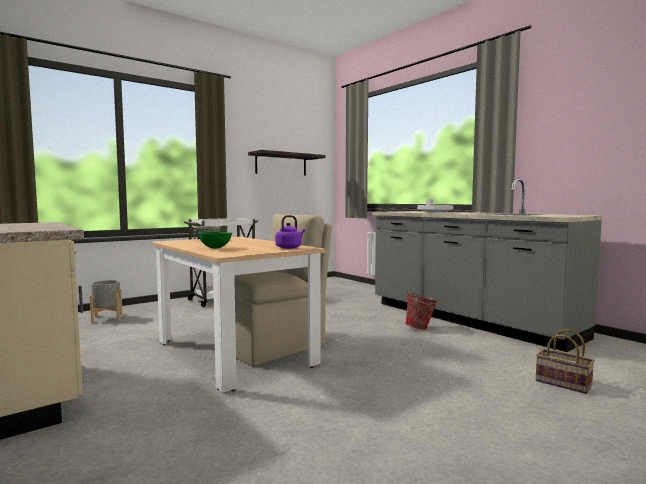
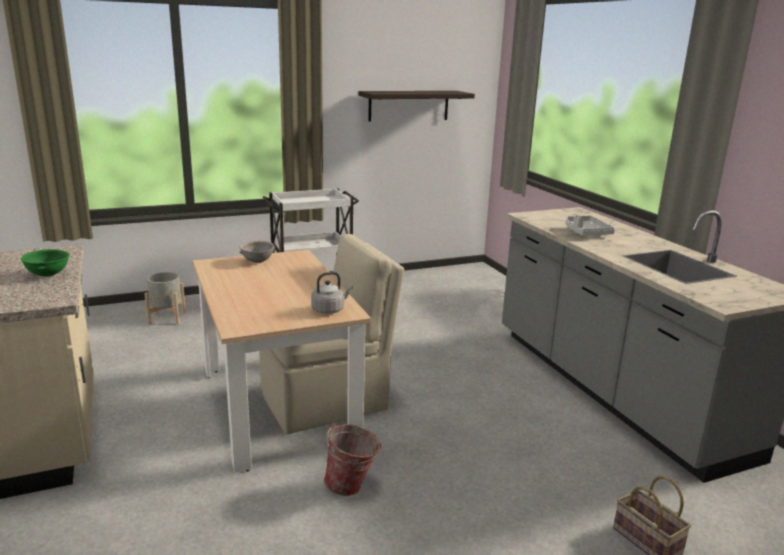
camera: 15 degrees right, 15 degrees up
green bowl [198,231,232,249] -> green bowl moved to [21,249,69,277]
purple kettle [275,215,305,249] -> grey kettle [311,272,353,314]
bucket [405,291,440,330] -> bucket moved to [324,423,381,496]

